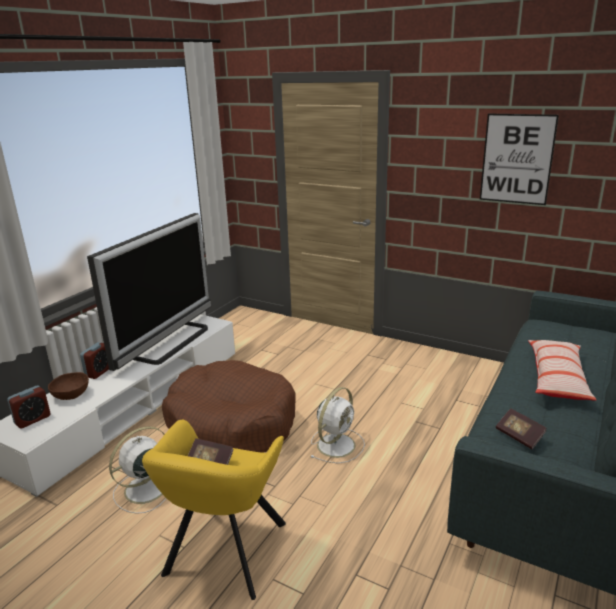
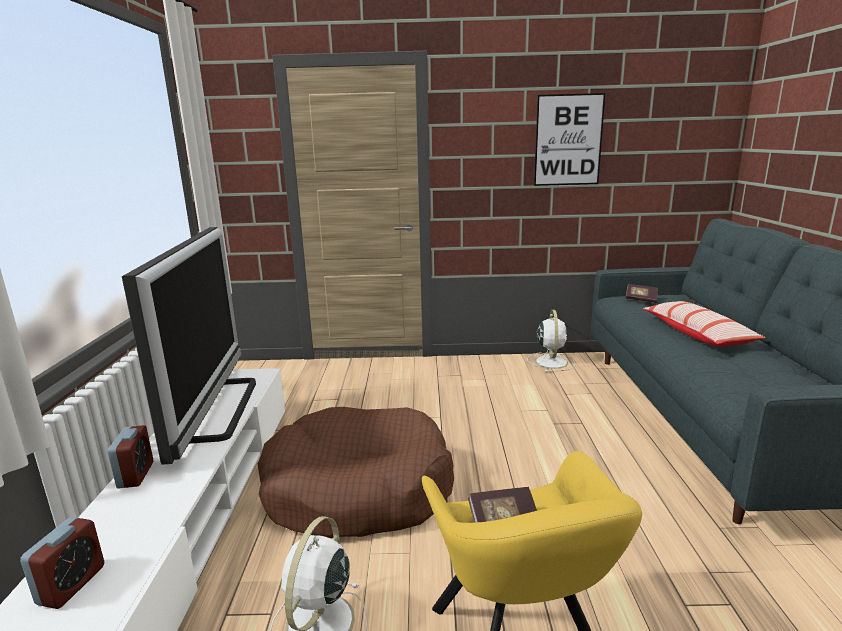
camera: 30 degrees left, 5 degrees down
brown bowl [48,372,89,400] -> none
white fan [311,387,365,464] -> white fan moved to [527,310,575,372]
book [496,408,546,449] -> book moved to [626,284,658,303]

